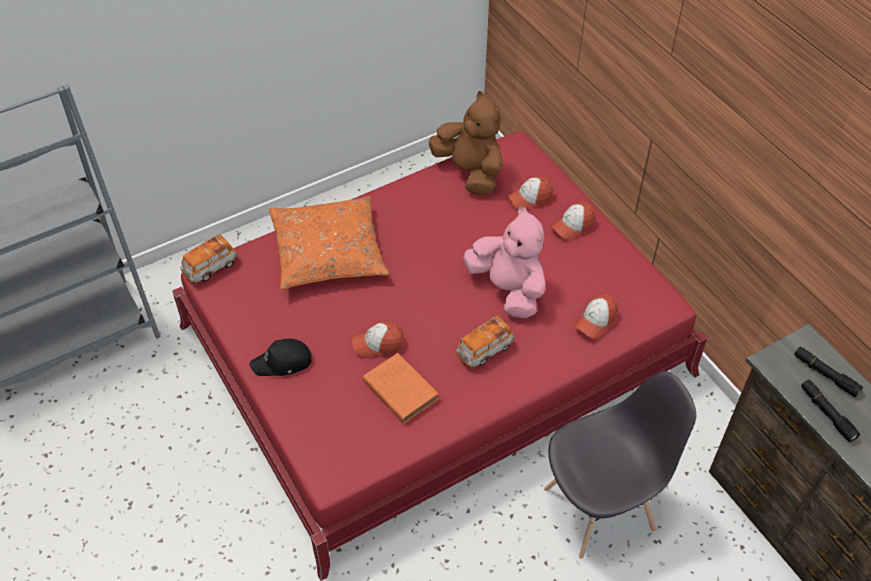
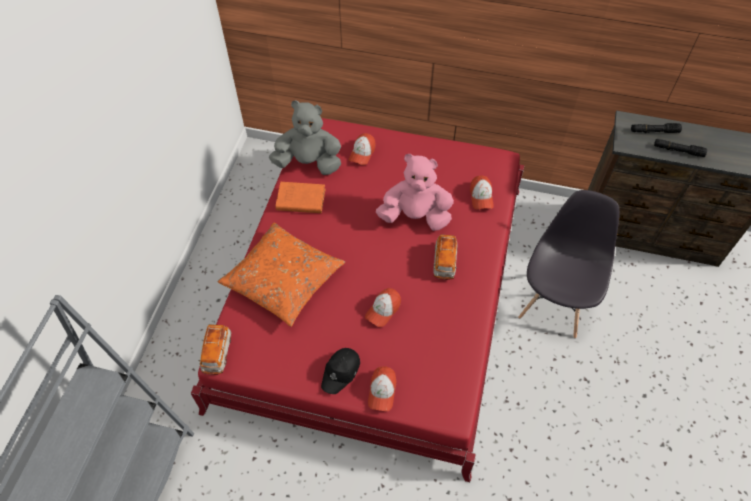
camera: 45 degrees left, 5 degrees up
orange book [363,353,439,423] -> orange book moved to [275,182,325,213]
brown plush toy [429,91,503,195] -> grey plush toy [269,100,341,175]
cap [551,202,596,240] -> cap moved to [368,366,396,411]

